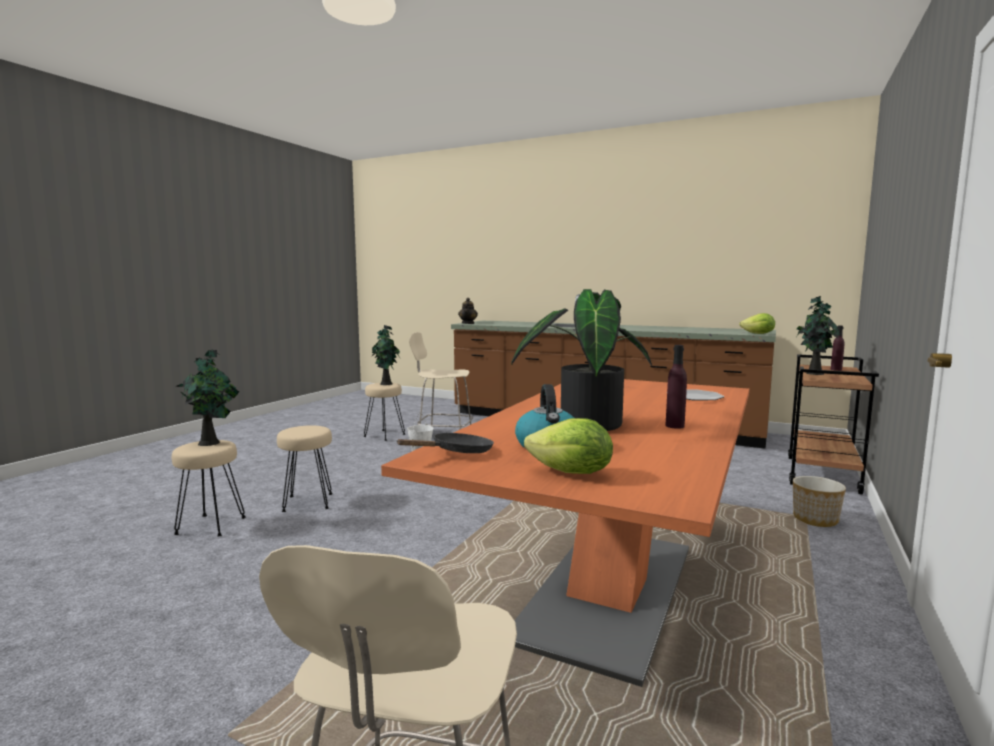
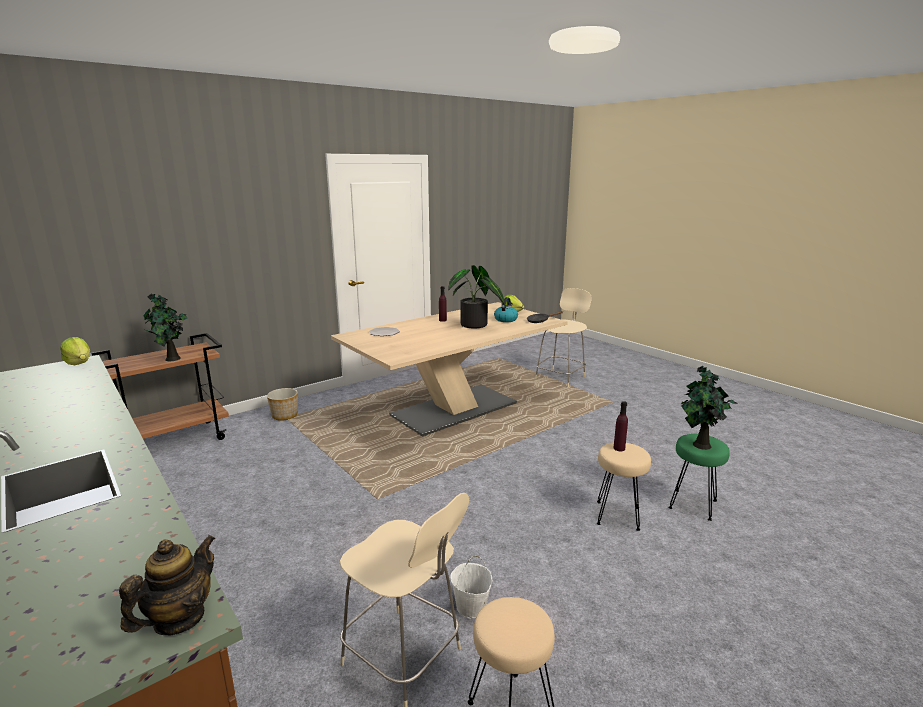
camera: 155 degrees left, 10 degrees up
beige stool [172,440,246,537] -> green stool [668,434,730,521]
potted plant [371,325,400,385] -> none
orange dining table [381,379,749,687] -> beige dining table [331,302,568,437]
purple bottle [831,326,845,371] -> purple bottle moved to [614,401,628,451]

